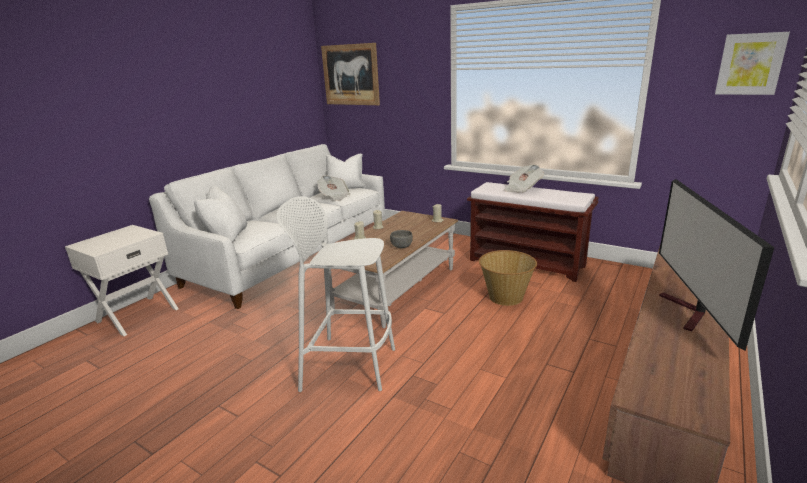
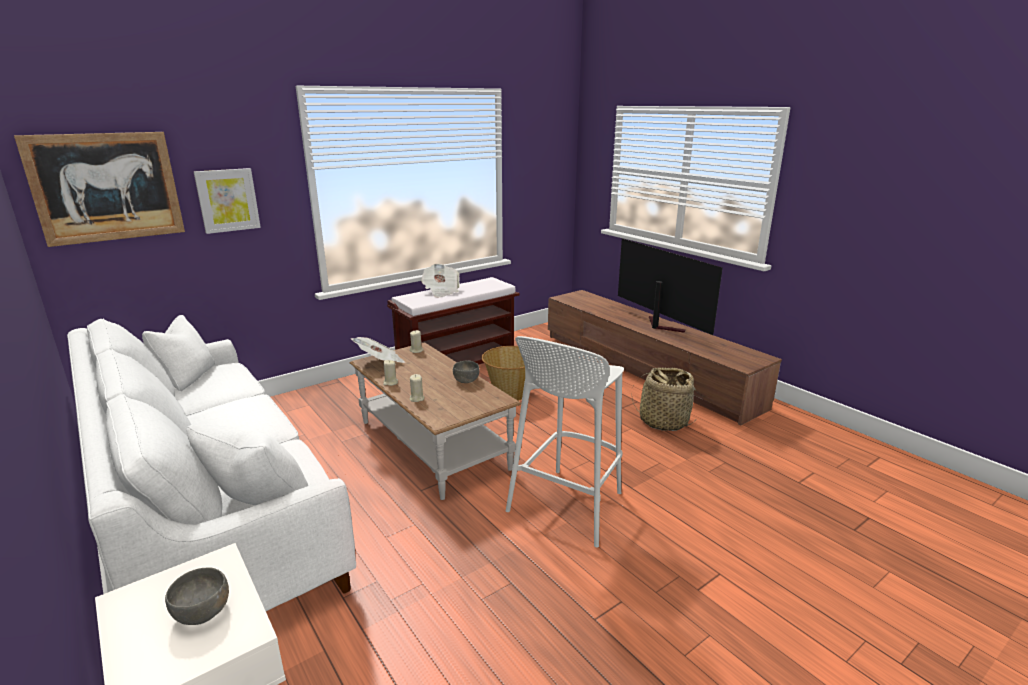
camera: 70 degrees left, 0 degrees up
newspaper [317,175,350,201] -> newspaper moved to [351,337,406,363]
television [659,179,774,351] -> television turned 150 degrees counterclockwise [618,239,723,335]
picture [715,32,790,95] -> picture moved to [194,168,261,234]
none -> grey bowl [165,568,229,625]
none -> basket [632,367,696,431]

